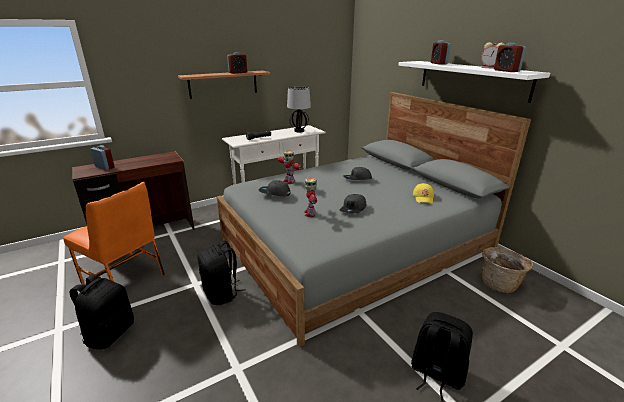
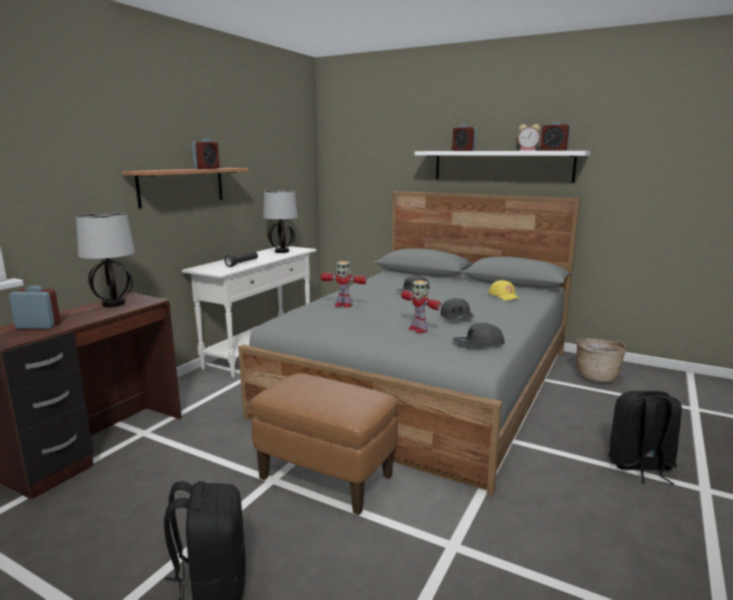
camera: 30 degrees left, 10 degrees down
orange chair [63,182,165,284] -> none
black backpack [198,240,246,305] -> brown ottoman [250,373,398,515]
grey cap [259,180,291,196] -> grey cap moved to [453,323,505,345]
none -> table lamp [76,213,135,307]

